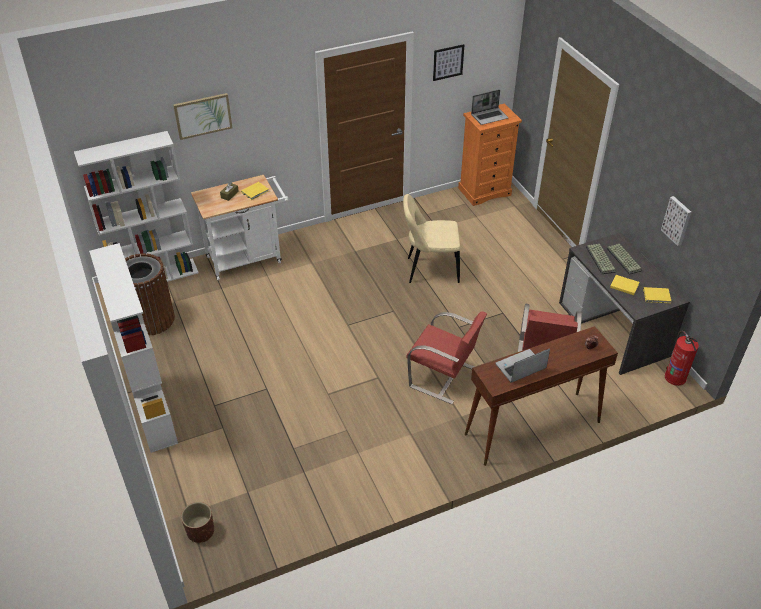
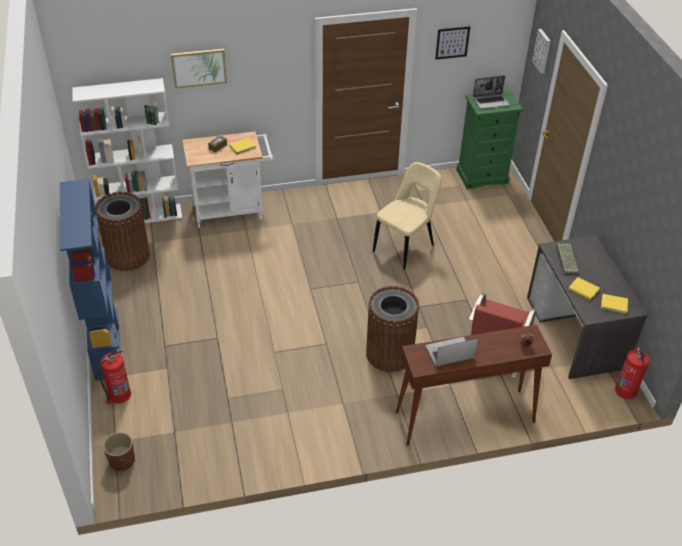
camera: 10 degrees right, 0 degrees up
white bookcase [89,243,178,453] -> blue bookcase [60,179,121,381]
beige chair [403,194,460,283] -> beige chair turned 120 degrees clockwise [373,162,442,270]
red chair [406,311,487,404] -> brown trash can [366,286,419,372]
orange dresser [458,103,522,206] -> green dresser [456,90,523,189]
keyboard [606,244,642,275] -> none
picture [661,196,691,246] -> picture moved to [532,29,551,74]
none -> fire extinguisher [97,345,131,404]

